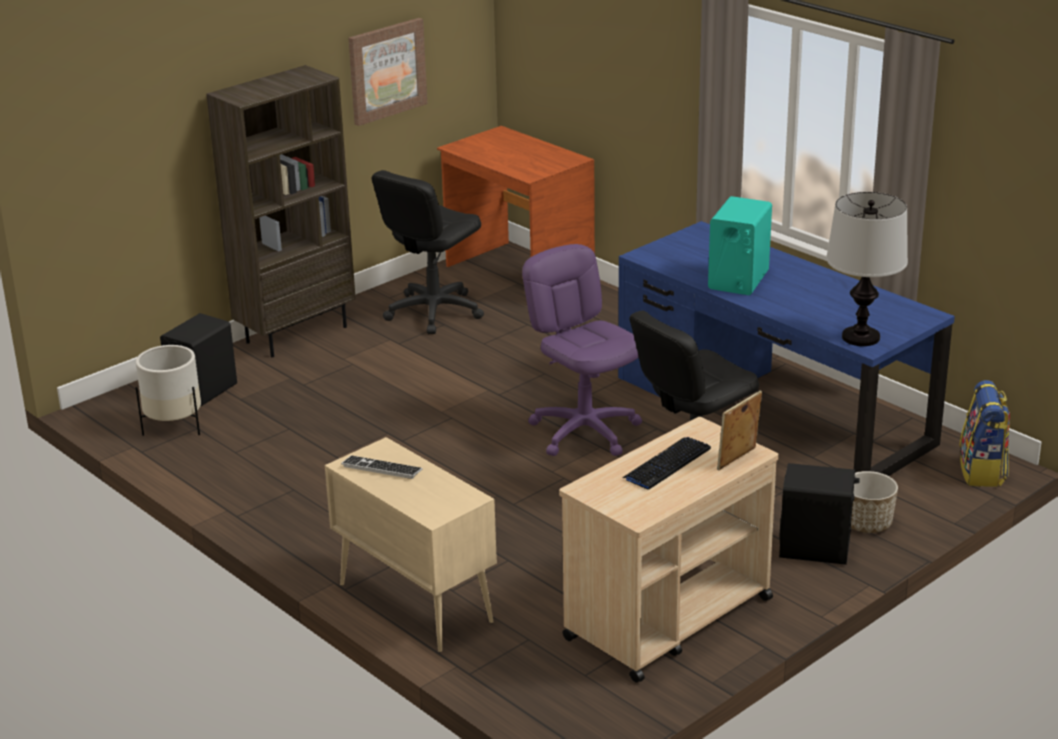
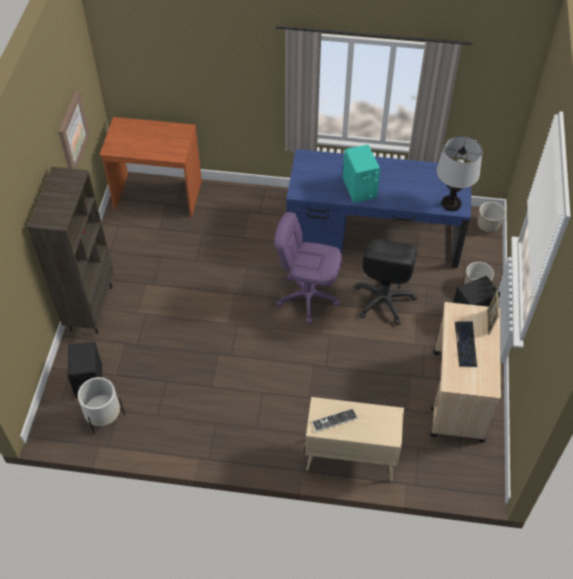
camera: 40 degrees left, 25 degrees up
black office chair [372,170,484,334] -> none
backpack [960,380,1010,487] -> planter [477,202,506,233]

